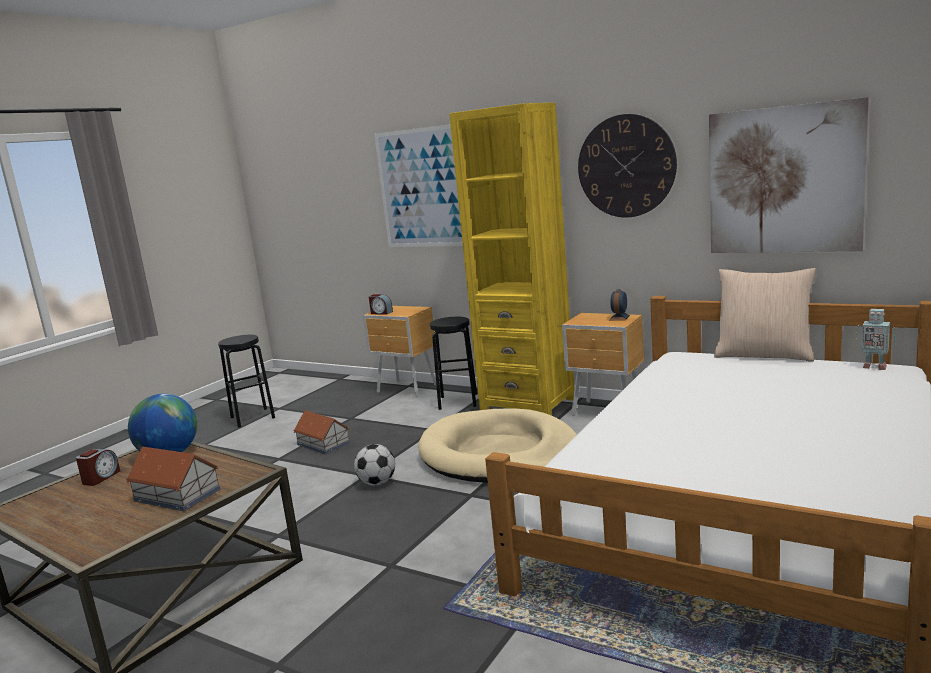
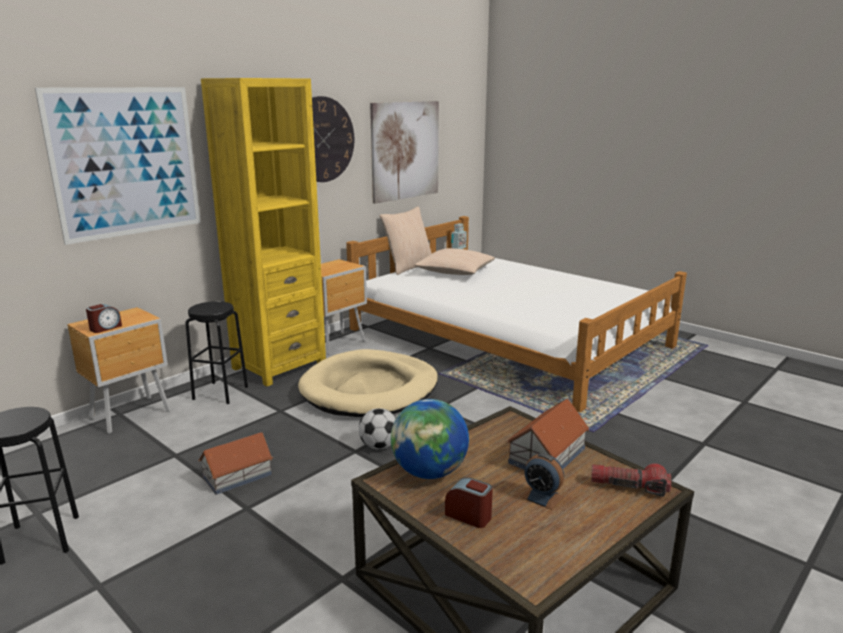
camera: 80 degrees left, 5 degrees up
alarm clock [610,289,630,321] -> alarm clock moved to [521,453,564,510]
none -> beige pillow [415,248,495,275]
none -> flashlight [591,463,671,497]

